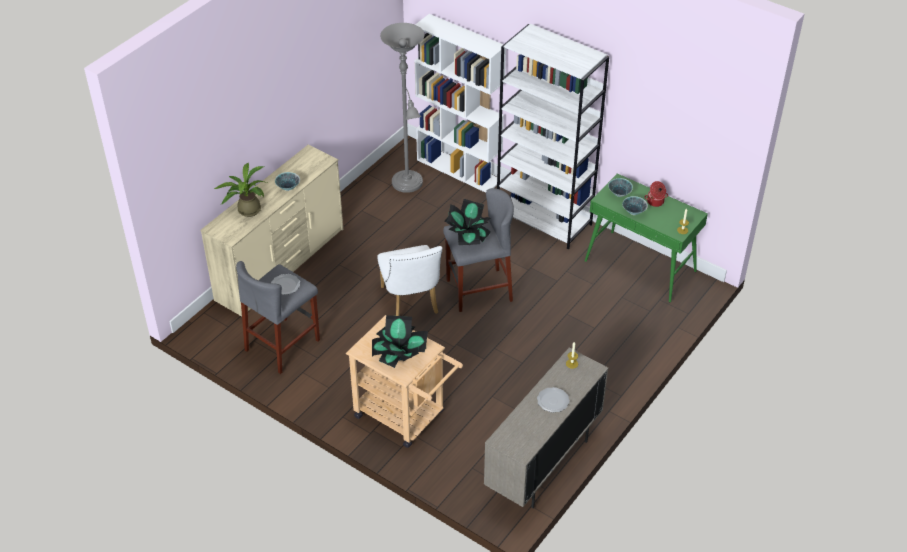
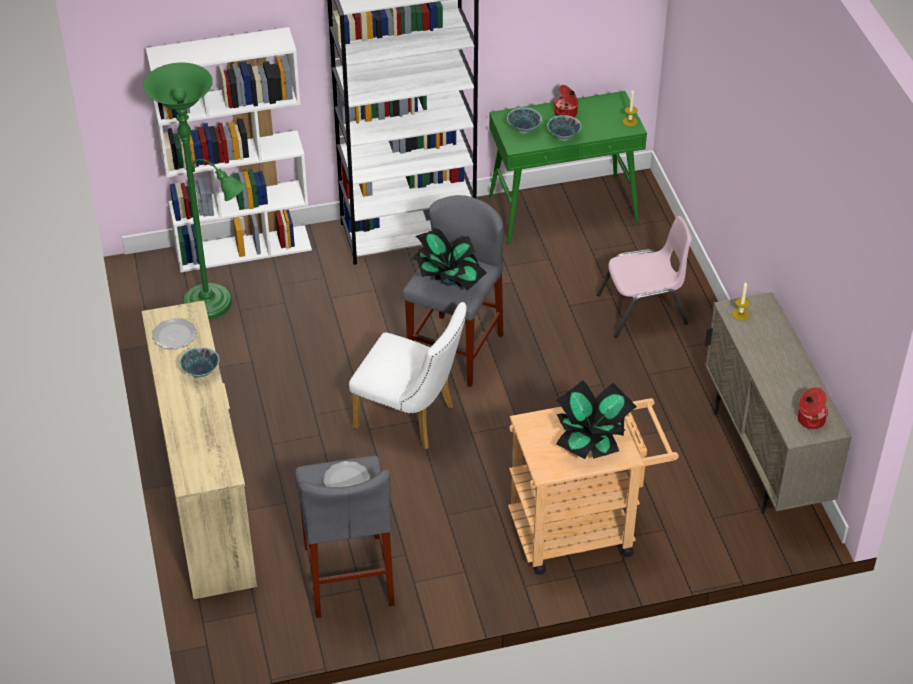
camera: 50 degrees left, 0 degrees up
potted plant [214,163,267,217] -> none
grey floor lamp [380,23,424,193] -> green floor lamp [143,63,246,319]
plate [537,387,570,413] -> plate moved to [152,318,197,349]
none -> pink chair [597,216,692,338]
none -> cooking pot [798,387,828,429]

